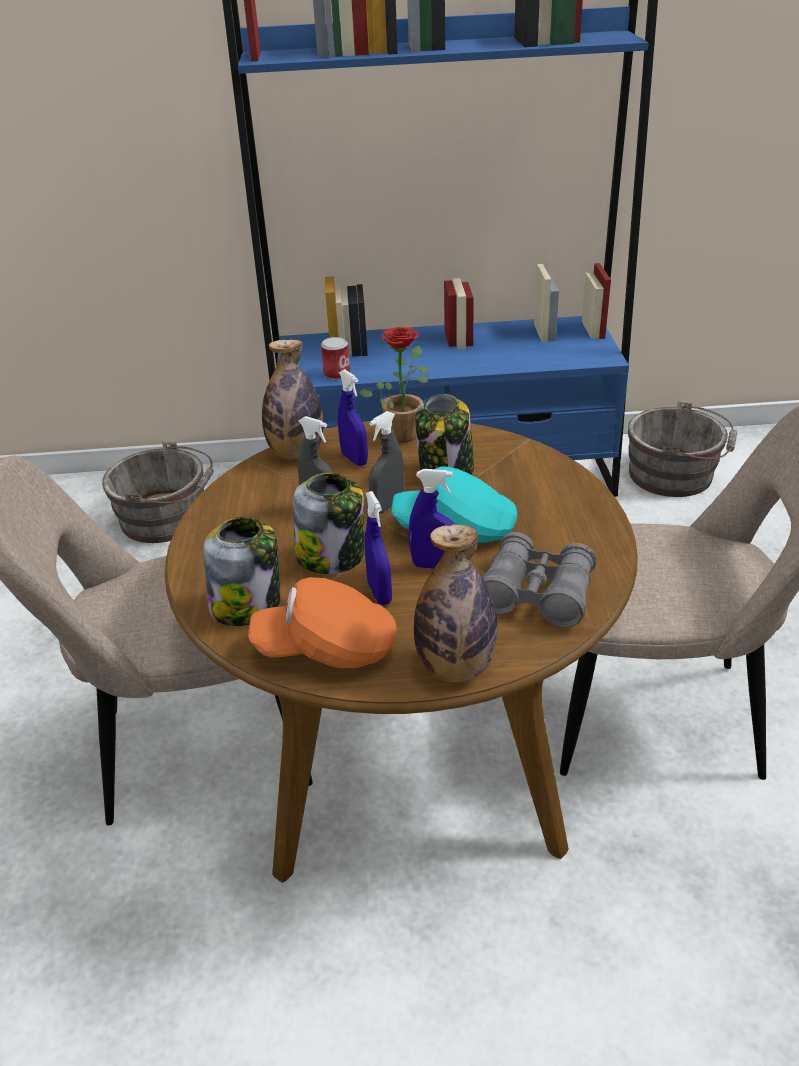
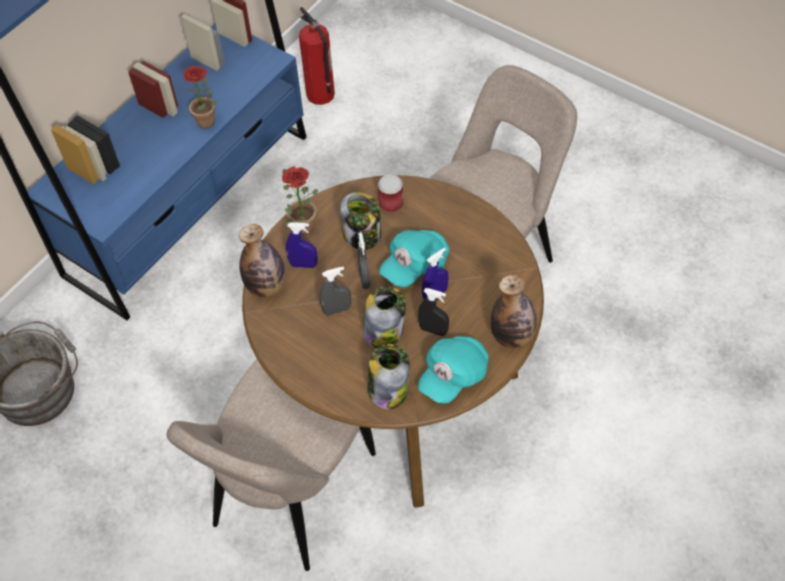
camera: 50 degrees left, 20 degrees up
orange cap [248,577,396,669] -> turquoise cap [418,336,488,404]
can [321,337,350,380] -> can moved to [378,174,404,213]
blue spray bottle [364,491,392,605] -> black spray bottle [418,288,449,336]
grey binoculars [483,532,597,627] -> none
grey bucket [628,400,737,497] -> fire extinguisher [299,7,335,105]
none -> potted plant [180,66,217,129]

